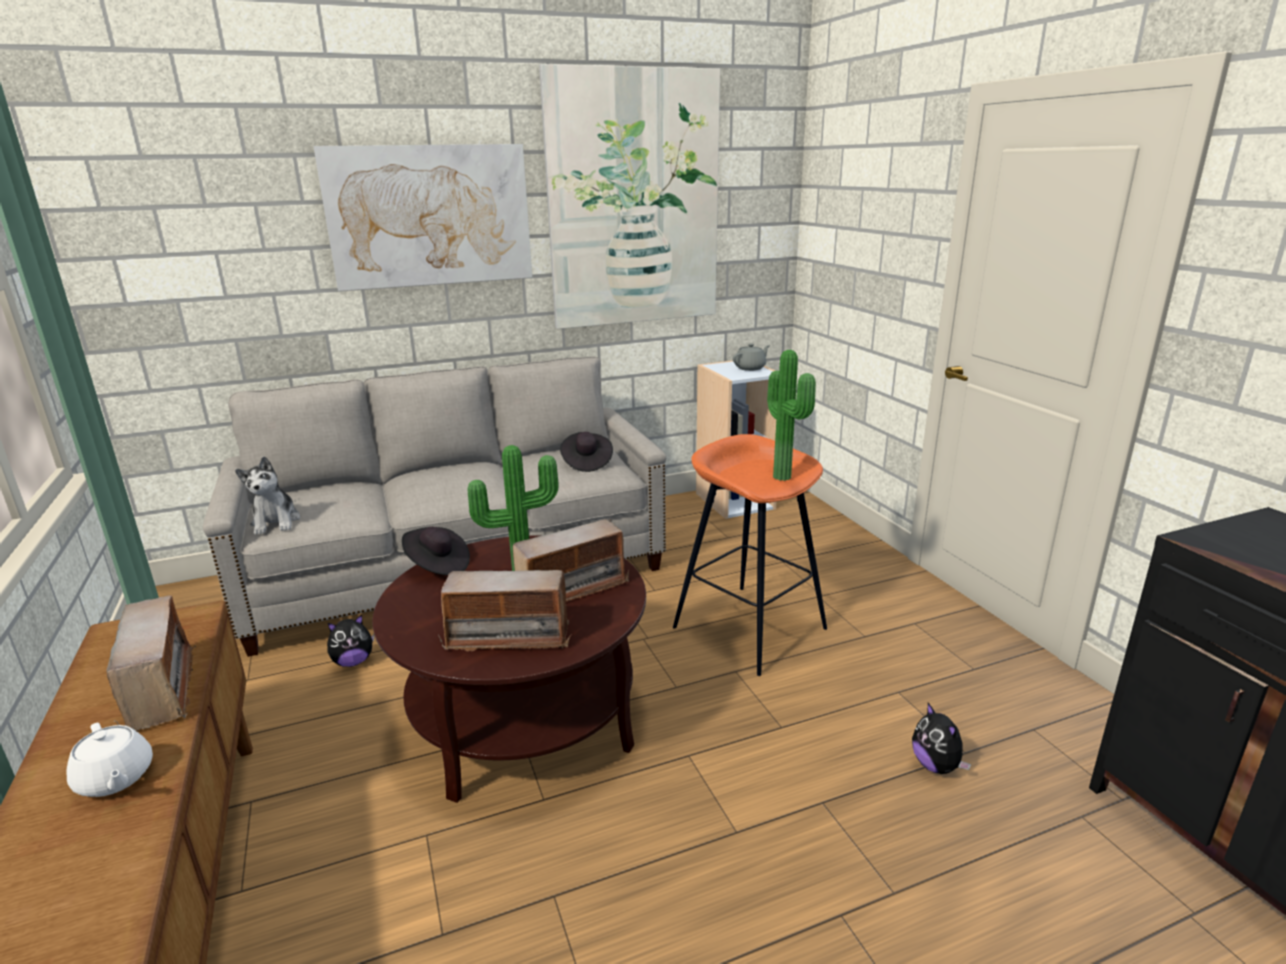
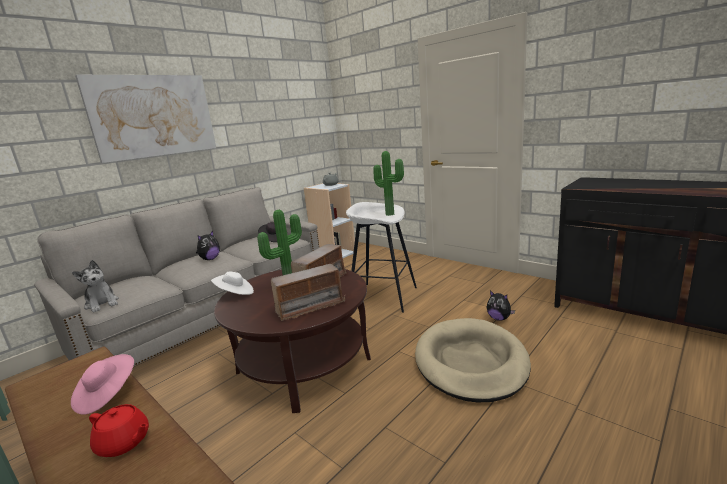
camera: 25 degrees left, 5 degrees down
white teapot [66,723,153,797] -> red teapot [89,404,149,457]
radio [106,595,196,731] -> pink hat [71,354,134,415]
plush toy [327,614,374,667] -> plush toy moved to [196,231,220,260]
black hat [402,527,470,575] -> white hat [211,272,254,295]
picture [539,64,720,329] -> none
orange stool [673,434,827,676] -> white stool [346,202,417,313]
none -> beige dog bed [415,318,531,402]

